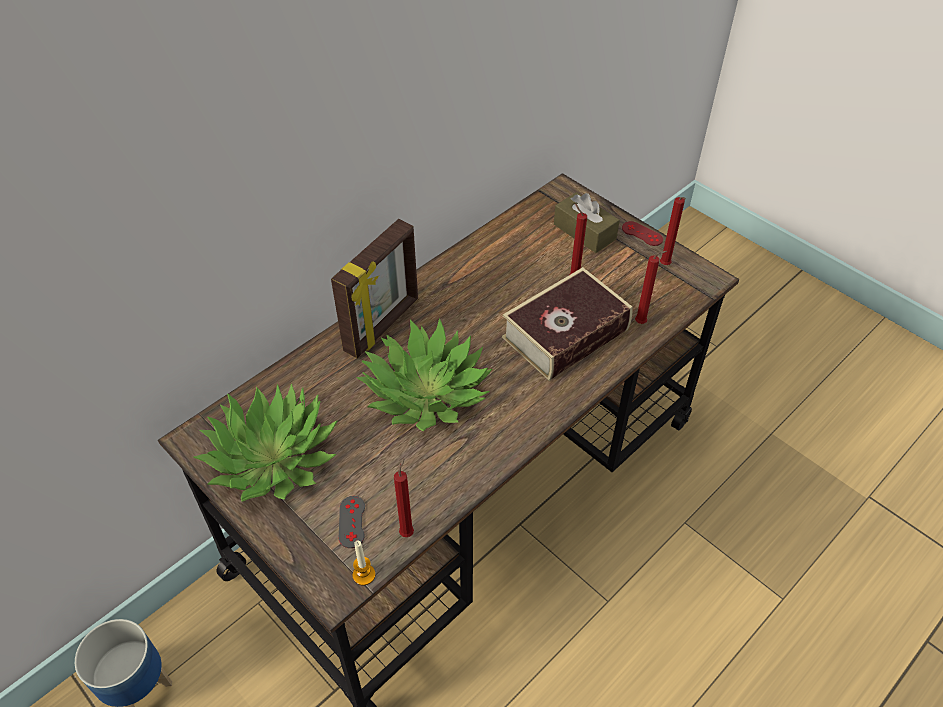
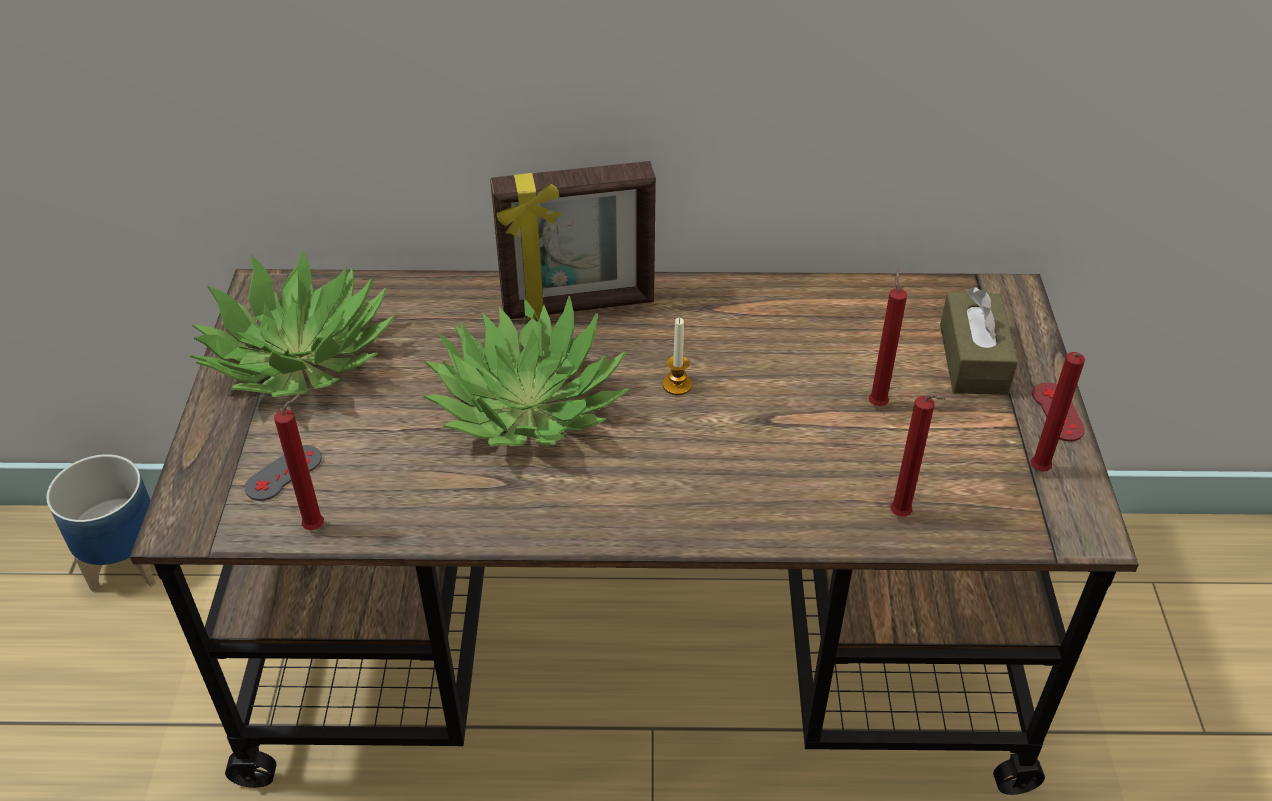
camera: 45 degrees right, 5 degrees down
candle [353,540,375,586] -> candle moved to [663,318,692,395]
book [502,267,633,381] -> none

